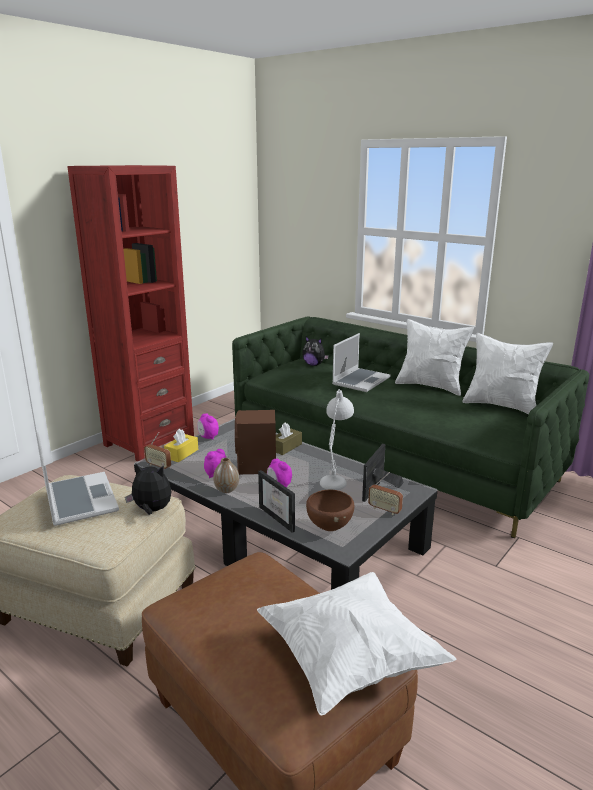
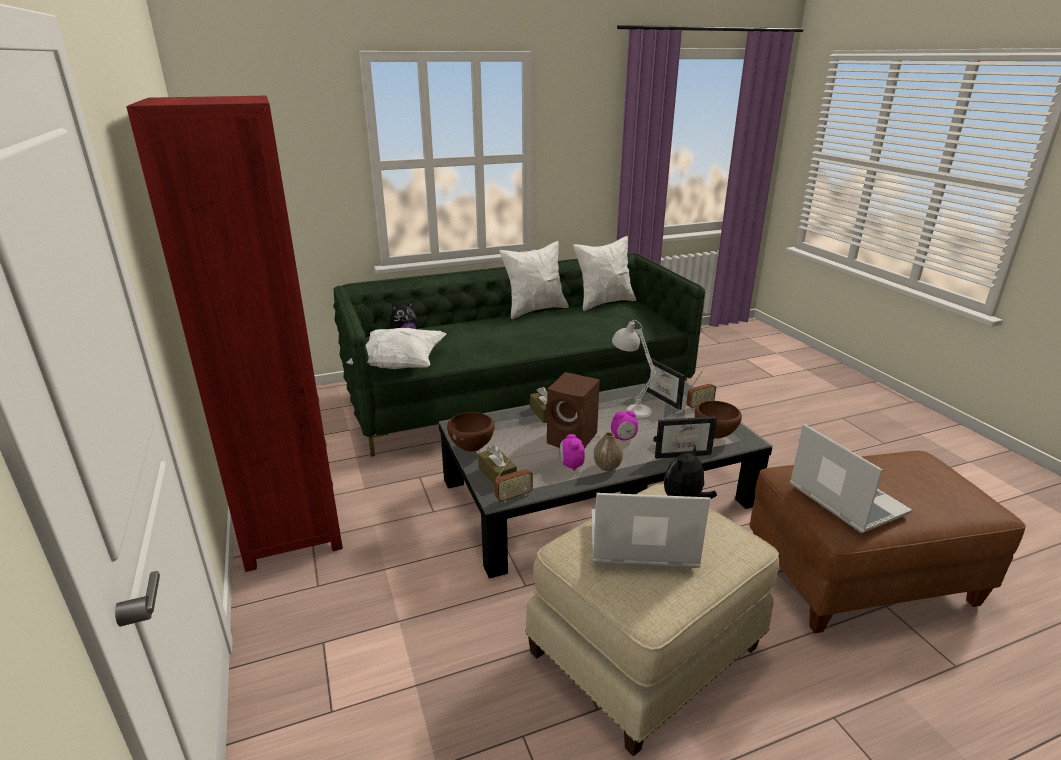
camera: 60 degrees left, 5 degrees up
yellow tissue box [164,429,198,462] -> brown tissue box [478,445,517,485]
alarm clock [197,413,219,440] -> brown bowl [447,412,495,452]
white pillow [257,572,457,715] -> white pillow moved to [346,328,447,369]
laptop [332,333,390,392] -> laptop moved to [790,424,912,533]

